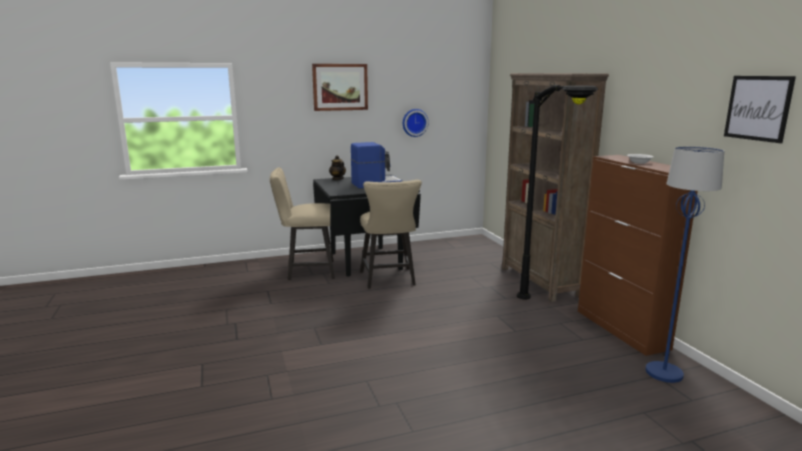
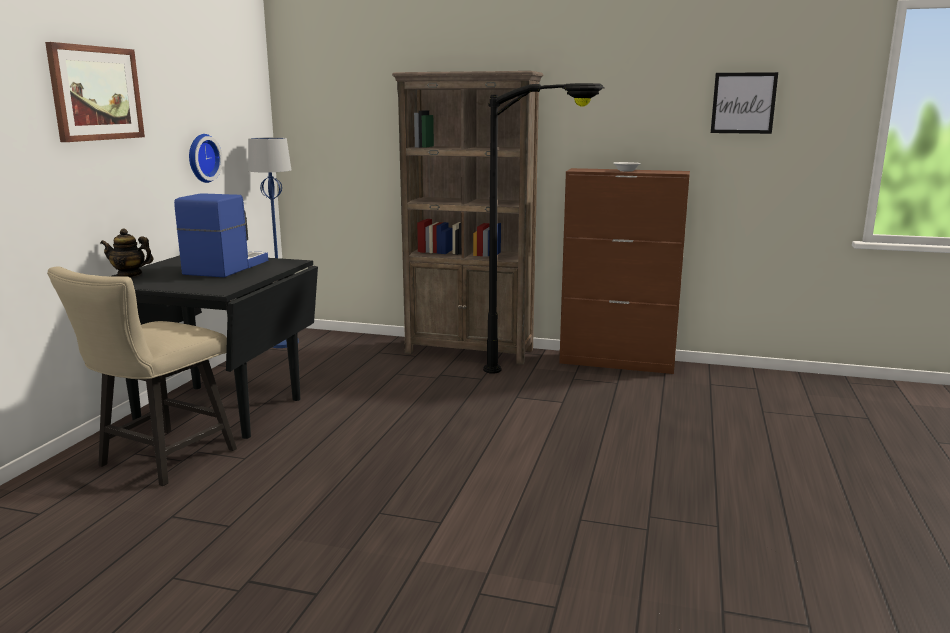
camera: 55 degrees left, 0 degrees up
beige chair [360,180,422,289] -> none
blue floor lamp [645,146,724,383] -> blue floor lamp moved to [248,137,299,348]

